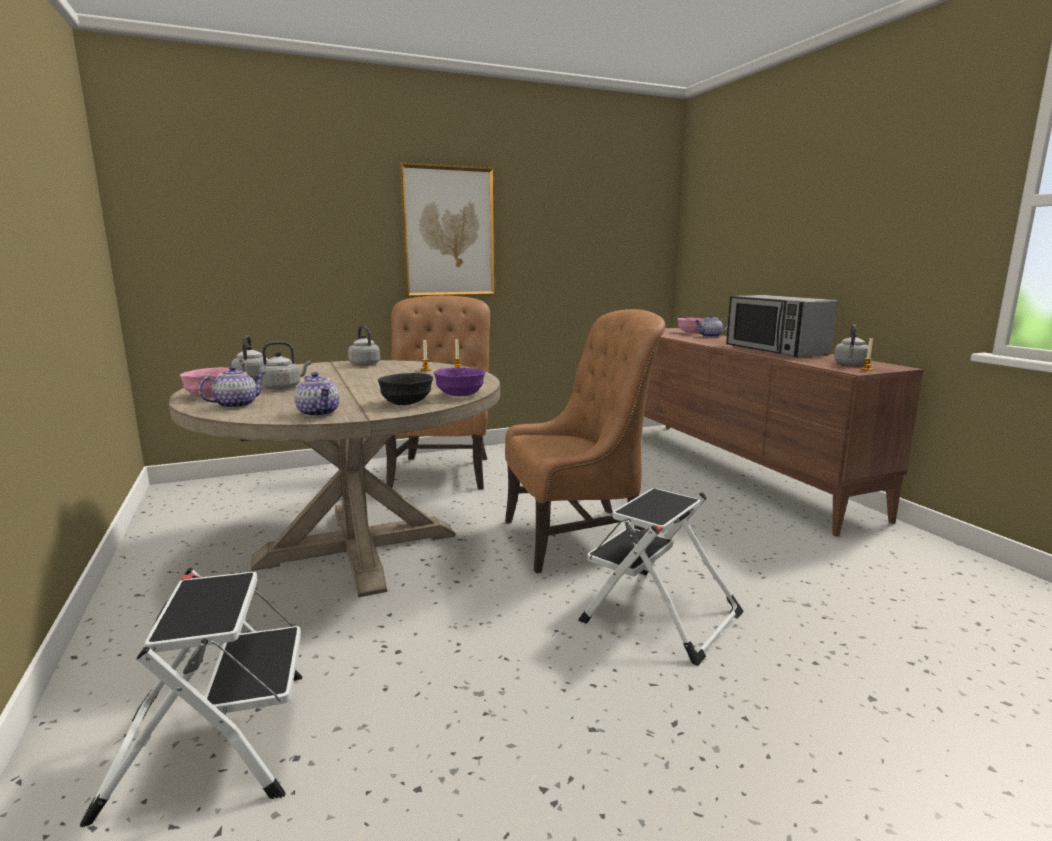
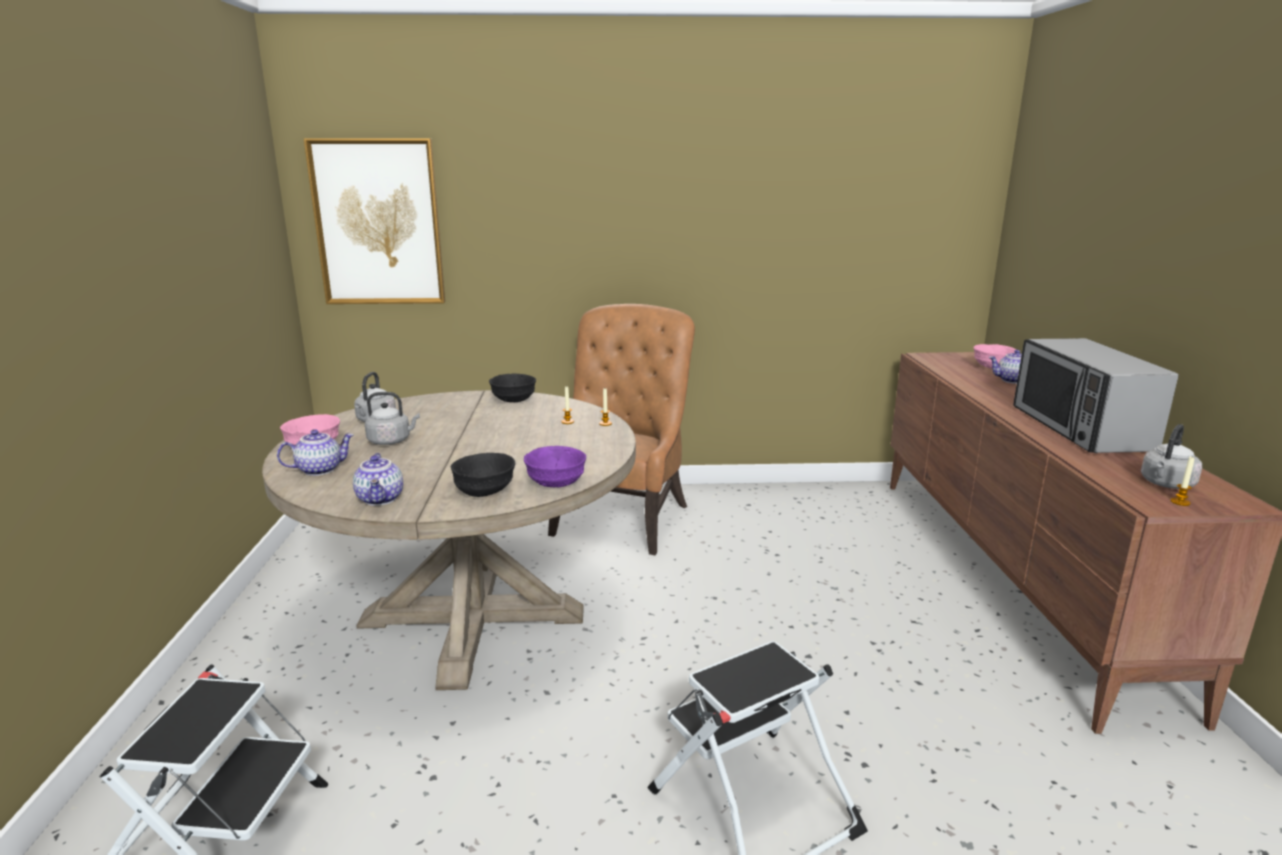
camera: 20 degrees right, 5 degrees up
grey kettle [348,326,380,366] -> black bowl [489,373,536,402]
picture [399,163,496,297] -> picture moved to [304,138,445,304]
brown chair [505,309,665,573] -> none

